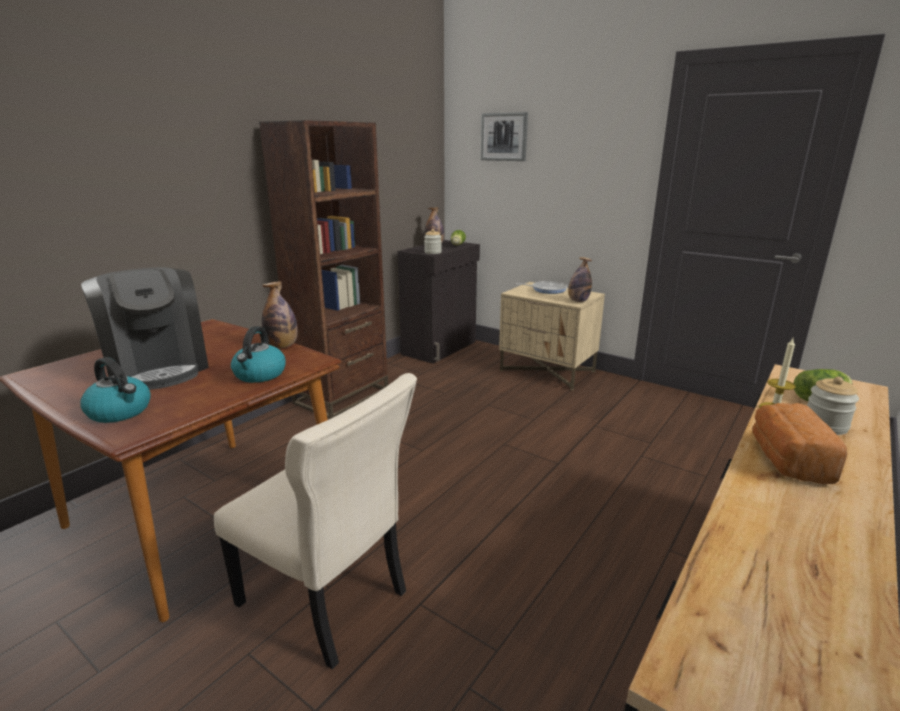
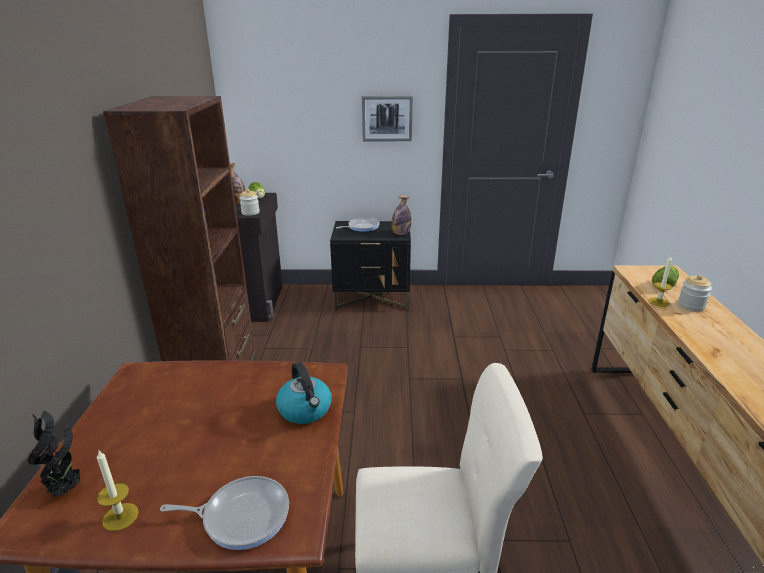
camera: 35 degrees left, 5 degrees up
kettle [80,357,151,423] -> frying pan [160,476,289,550]
coffee machine [81,268,209,390] -> none
bottle [262,281,298,348] -> none
picture [481,112,528,161] -> picture moved to [362,96,413,141]
beige nightstand [499,282,605,390] -> black nightstand [330,221,411,310]
bread [752,403,847,484] -> none
none -> potted plant [28,410,81,497]
none -> candle [97,451,139,531]

